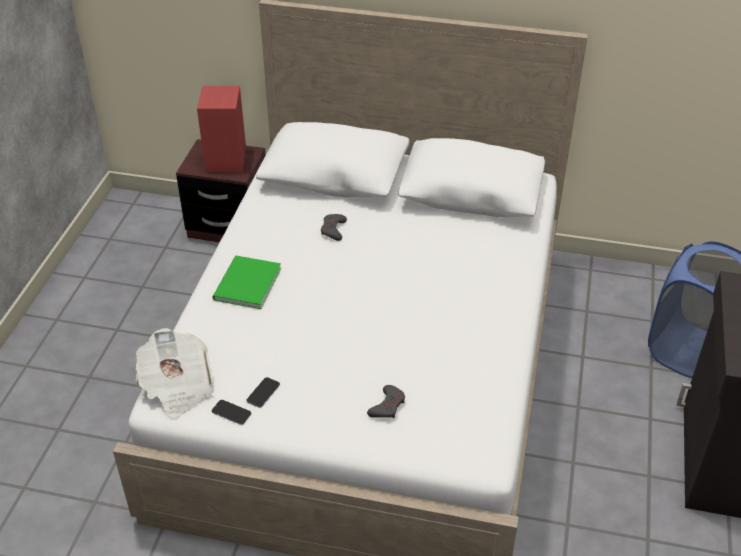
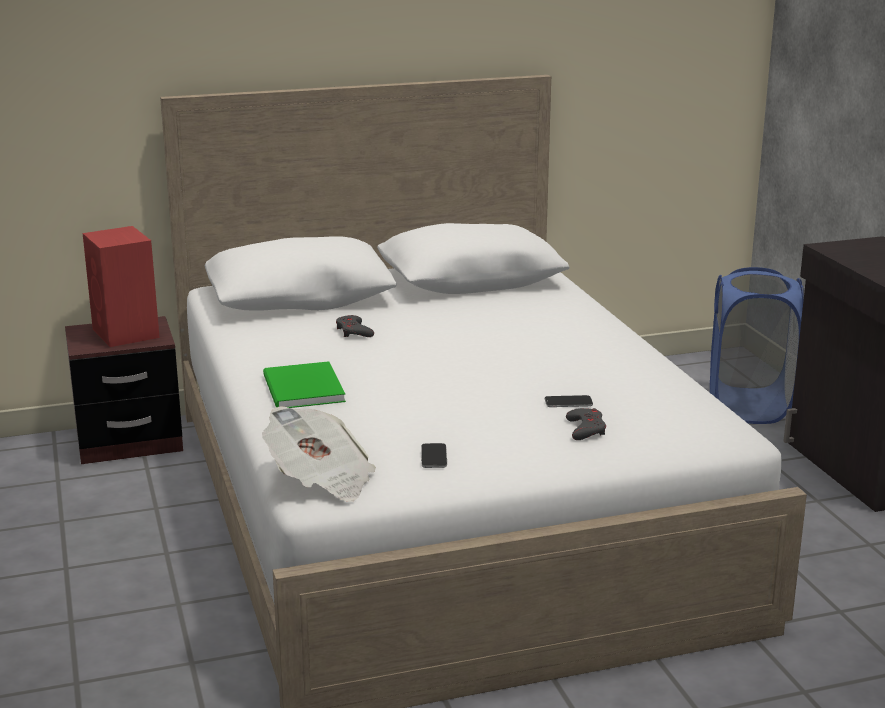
camera: 30 degrees left, 20 degrees down
phone [212,400,251,425] -> phone moved to [545,395,593,407]

